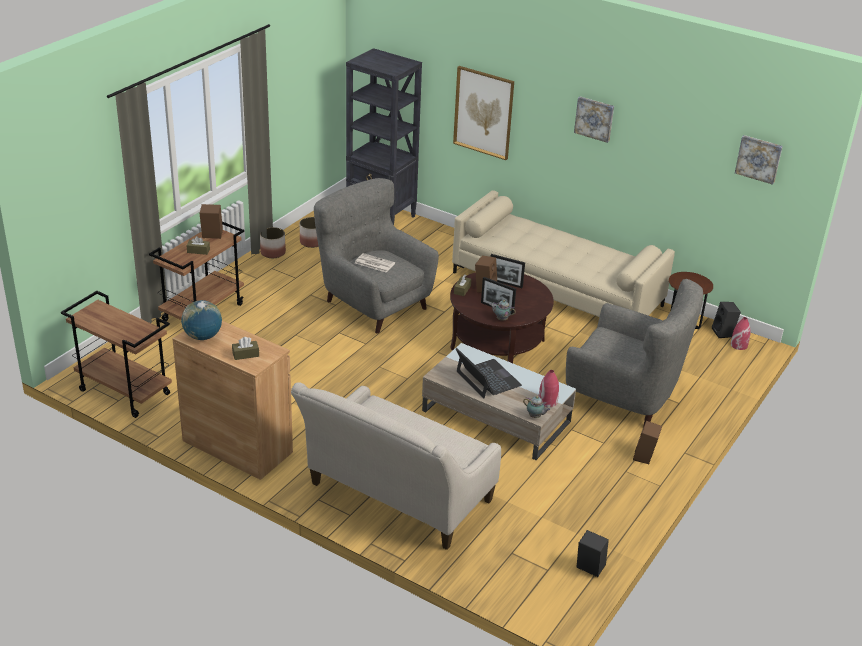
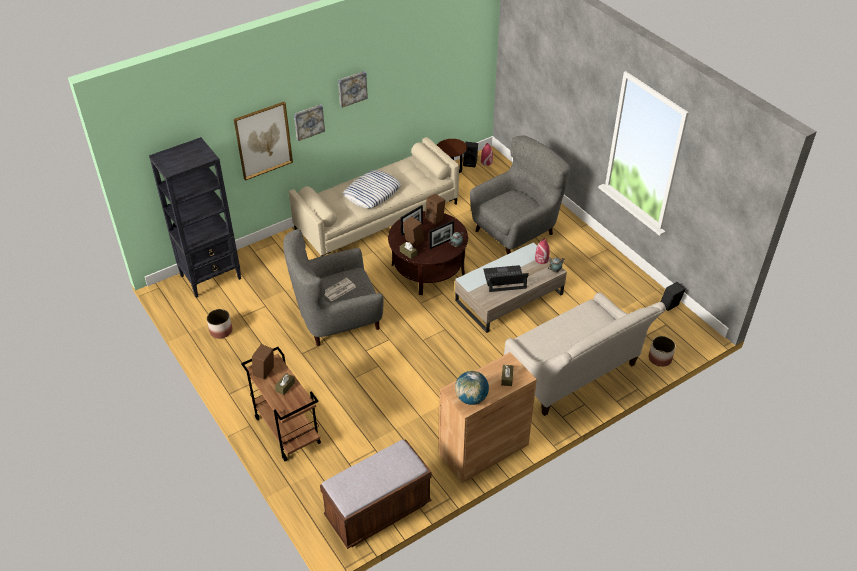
camera: 65 degrees left, 10 degrees up
brown cart [61,291,172,418] -> brown bench [320,439,432,549]
planter [260,227,286,258] -> planter moved to [649,336,676,367]
brown speaker [633,421,662,464] -> brown speaker moved to [425,194,445,225]
picture [735,135,783,185] -> picture moved to [294,104,325,141]
none -> pillow [343,170,401,208]

